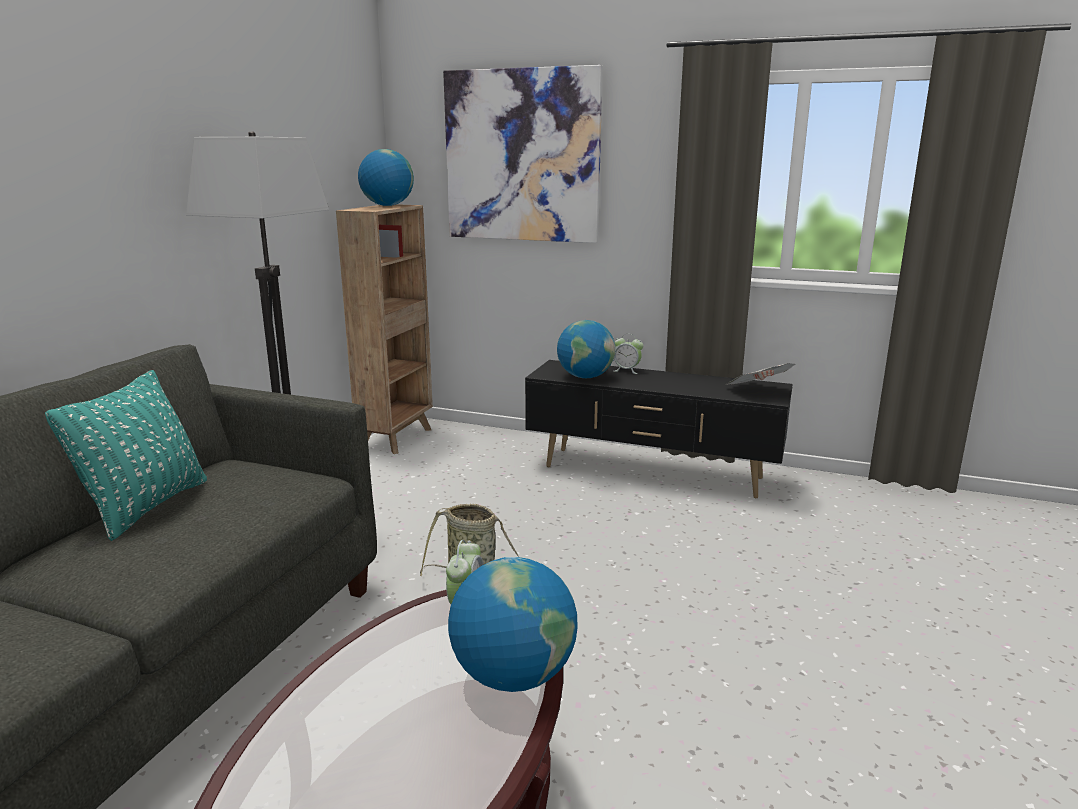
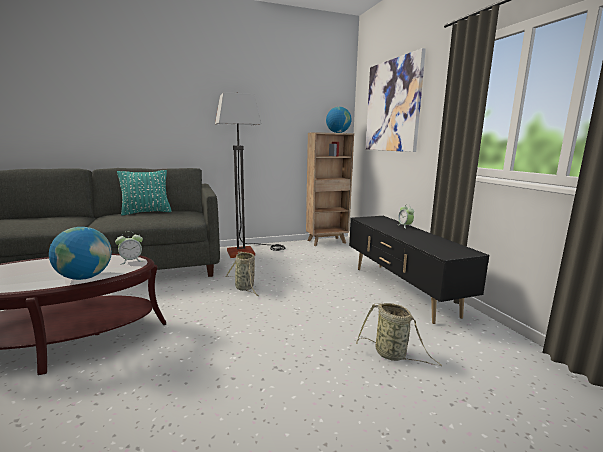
camera: 50 degrees right, 5 degrees down
globe [557,320,616,378] -> none
newspaper [726,363,796,385] -> none
none -> basket [356,303,442,366]

